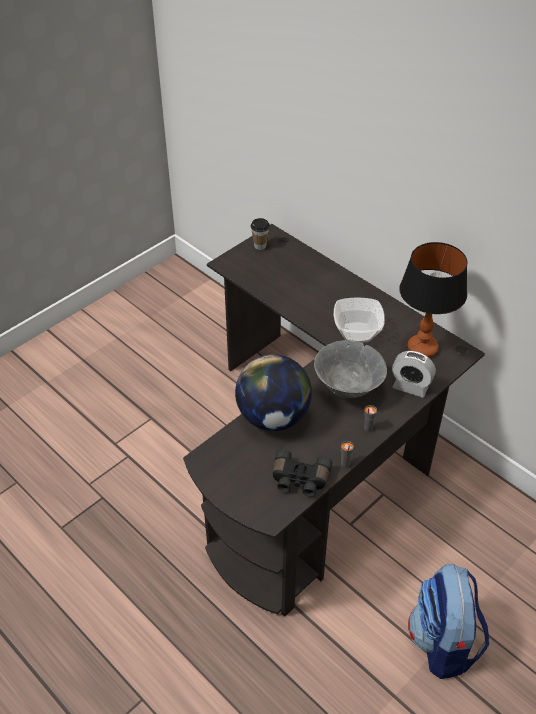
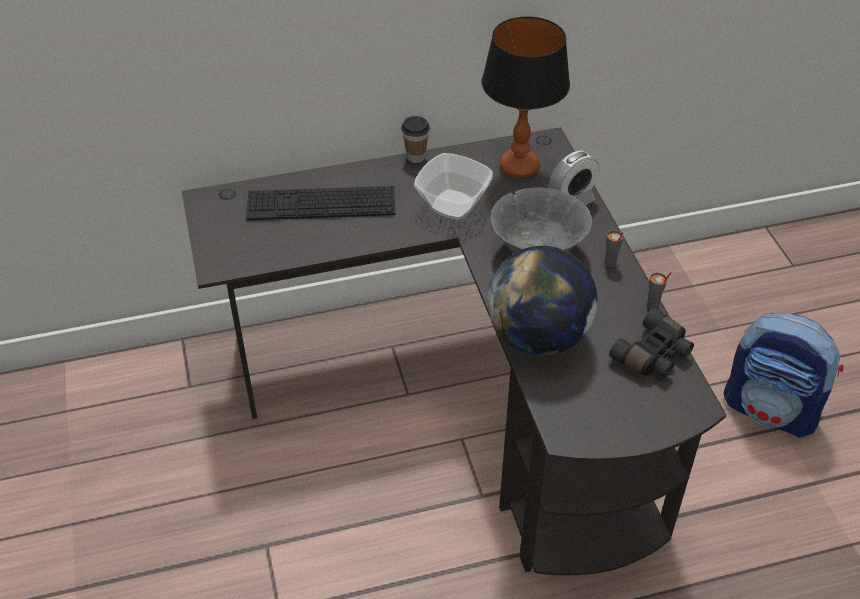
camera: 60 degrees left, 0 degrees up
cup [251,218,270,250] -> cup moved to [401,116,430,163]
none -> keyboard [246,186,395,220]

